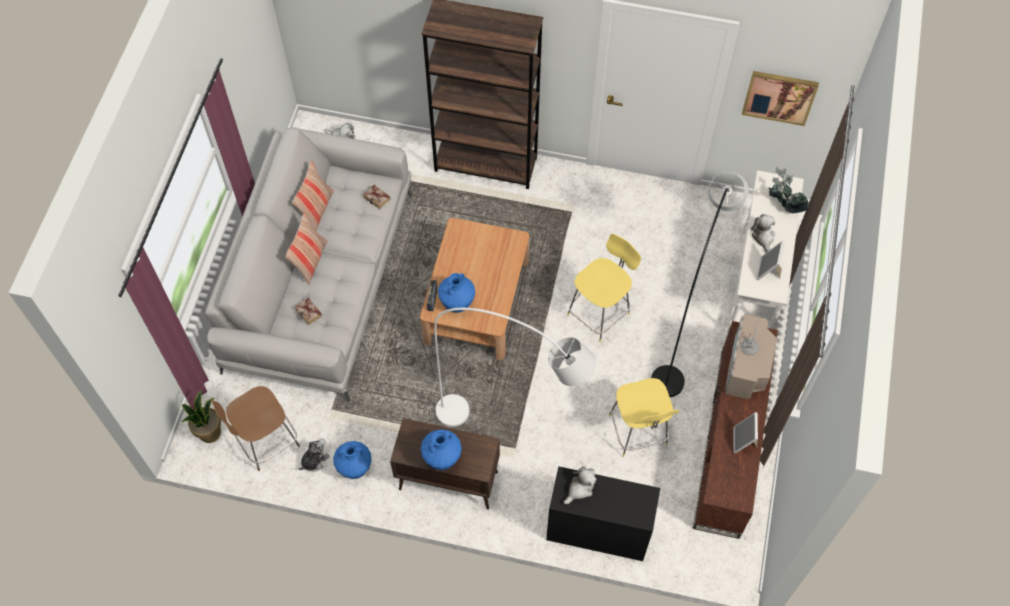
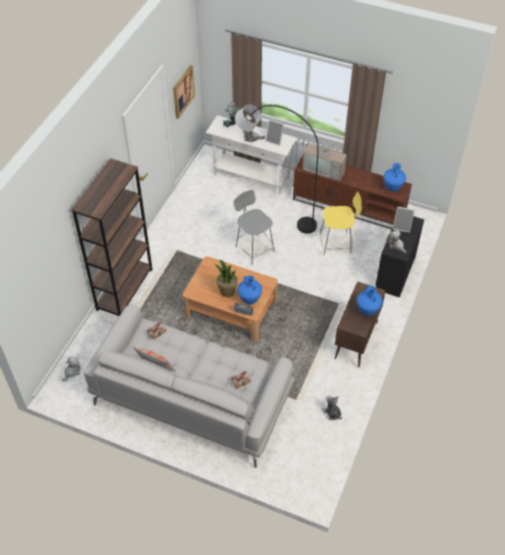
camera: 80 degrees left, 10 degrees down
potted plant [182,390,221,443] -> potted plant moved to [214,260,237,297]
brown stool [210,386,300,471] -> none
pillow [285,212,327,285] -> none
blue vase [333,441,372,479] -> blue vase moved to [384,163,406,191]
white floor lamp [434,308,596,427] -> none
yellow stool [567,234,641,343] -> grey stool [234,190,274,265]
picture frame [733,412,758,453] -> picture frame moved to [393,207,415,233]

